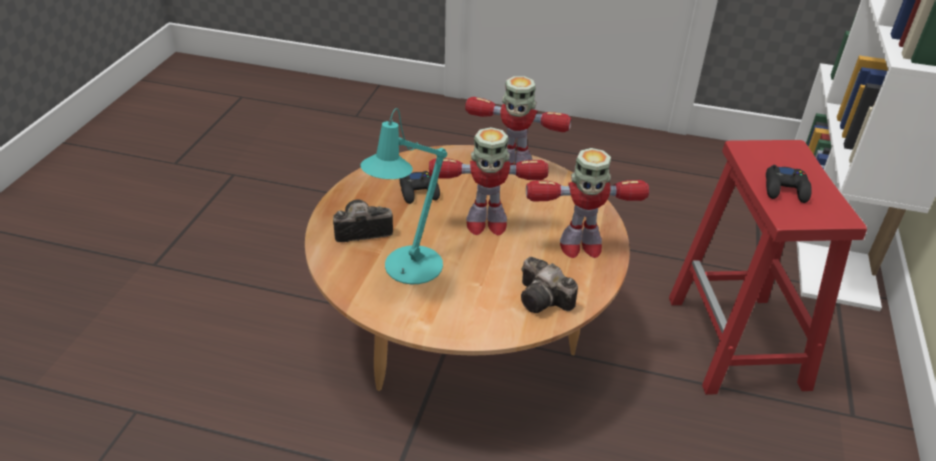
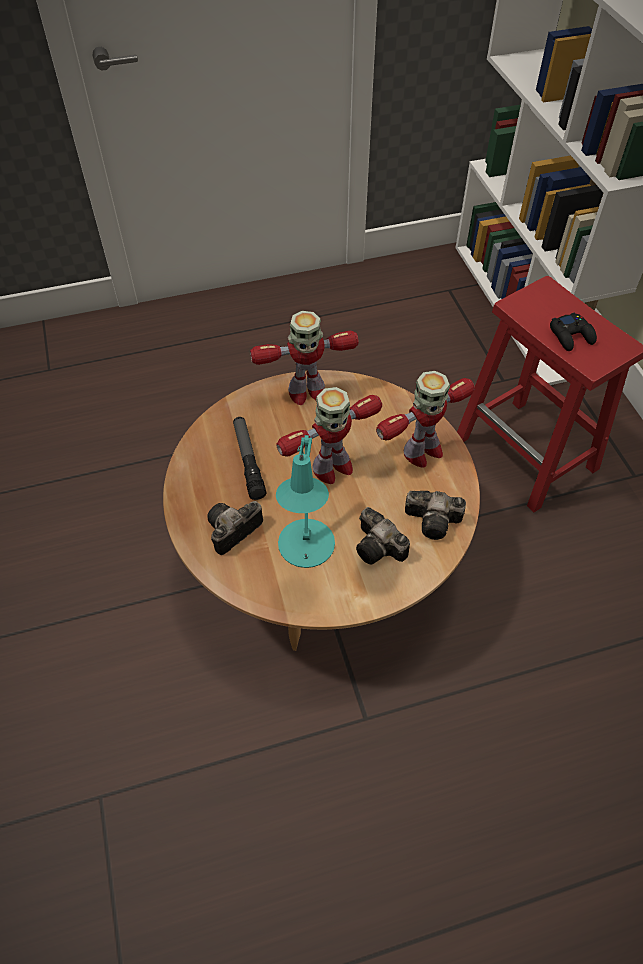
camera: 30 degrees left, 15 degrees up
black game controller [400,171,440,204] -> flashlight [233,417,267,500]
none -> camera [356,507,410,564]

